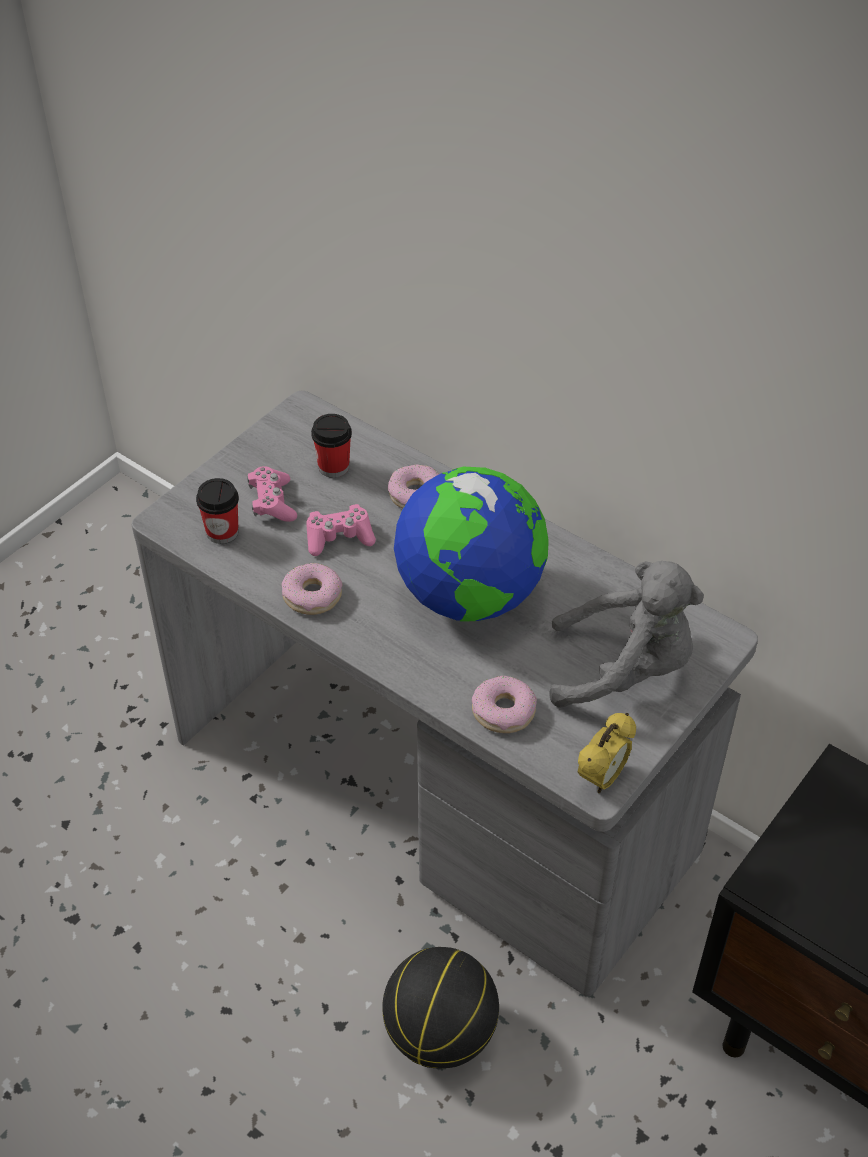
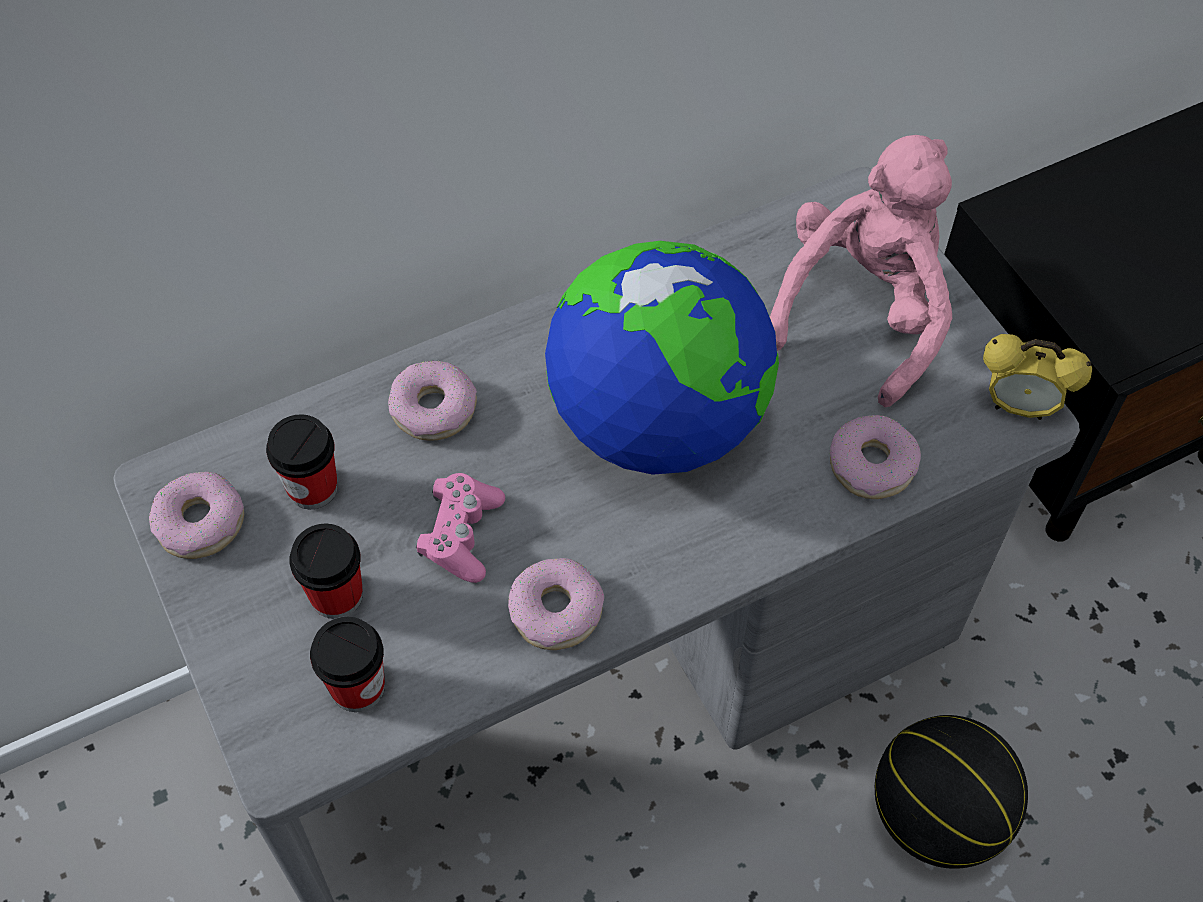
camera: 65 degrees left, 10 degrees up
pink game controller [247,466,297,522] -> cup [289,524,363,619]
grey plush toy [550,561,704,708] -> pink plush toy [770,135,952,407]
alarm clock [578,713,636,793] -> alarm clock turned 135 degrees clockwise [983,334,1092,420]
none -> donut [149,472,244,559]

